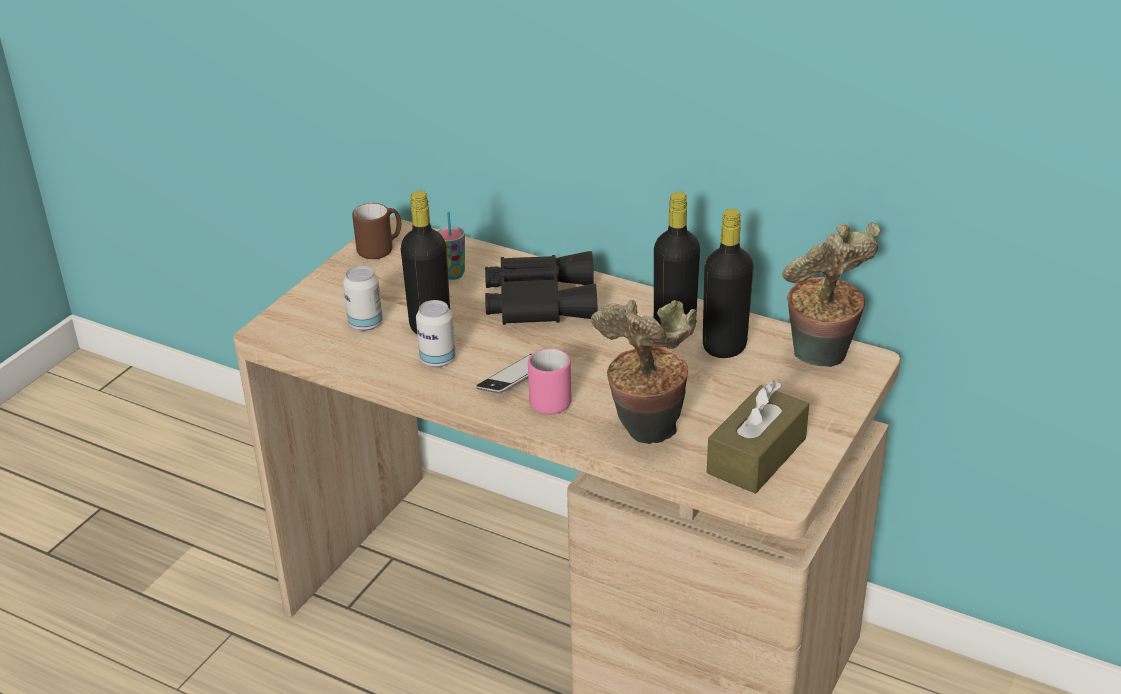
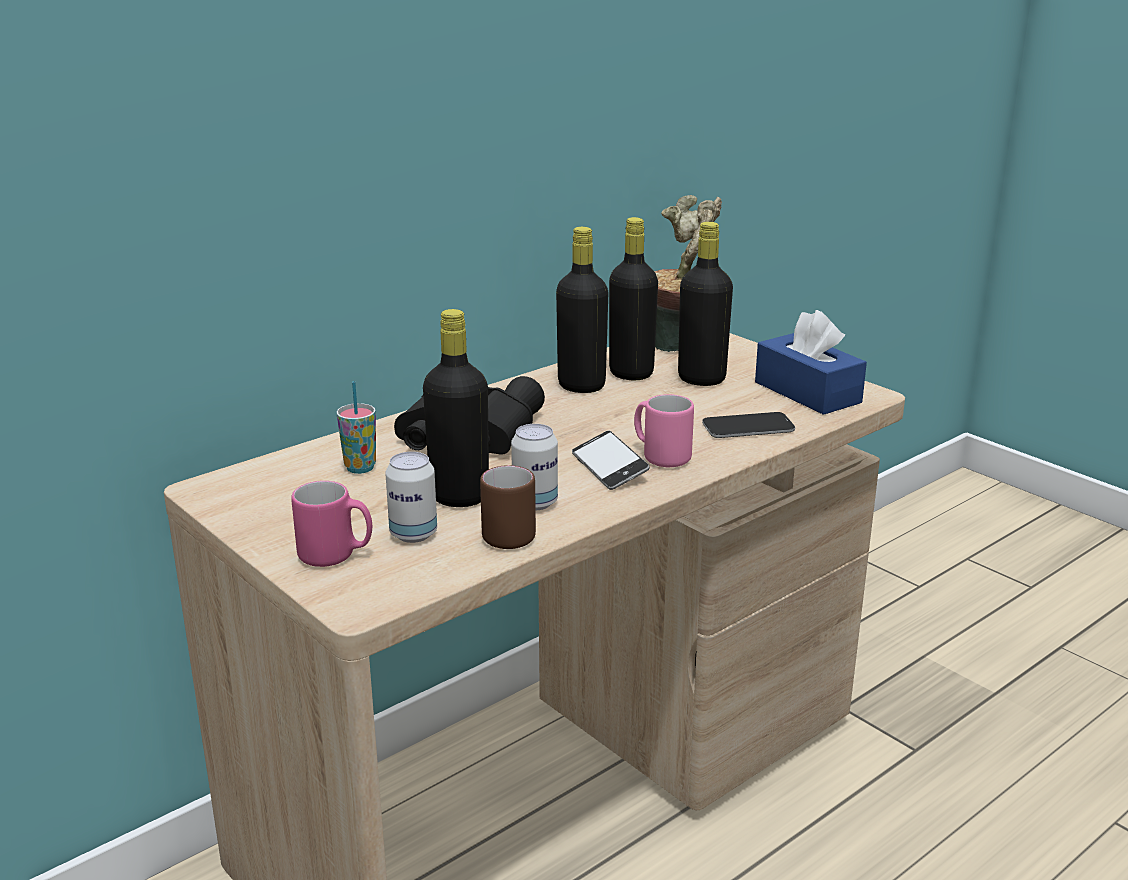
camera: 70 degrees left, 10 degrees down
brown mug [352,203,401,259] -> brown mug moved to [480,465,536,549]
potted plant [591,300,697,444] -> phone [702,412,795,438]
brown tissue box [707,380,809,494] -> blue tissue box [755,310,867,415]
none -> pink mug [291,481,372,567]
none -> black bottle [678,222,733,386]

